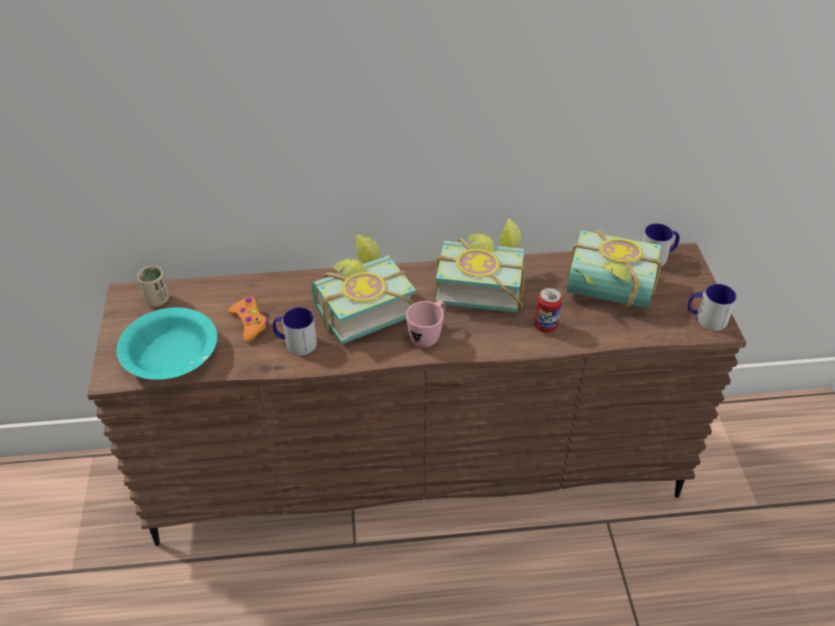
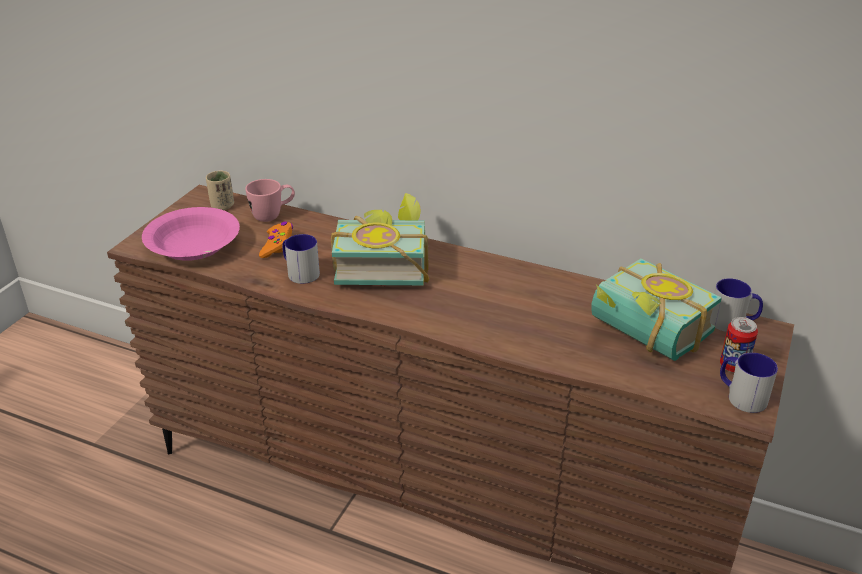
camera: 30 degrees right, 10 degrees down
turquoise bowl [116,307,217,380] -> pink bowl [142,207,240,261]
pink mug [406,300,445,347] -> pink mug moved to [245,179,295,222]
book [436,218,525,313] -> none
can [535,288,562,333] -> can moved to [720,317,758,372]

